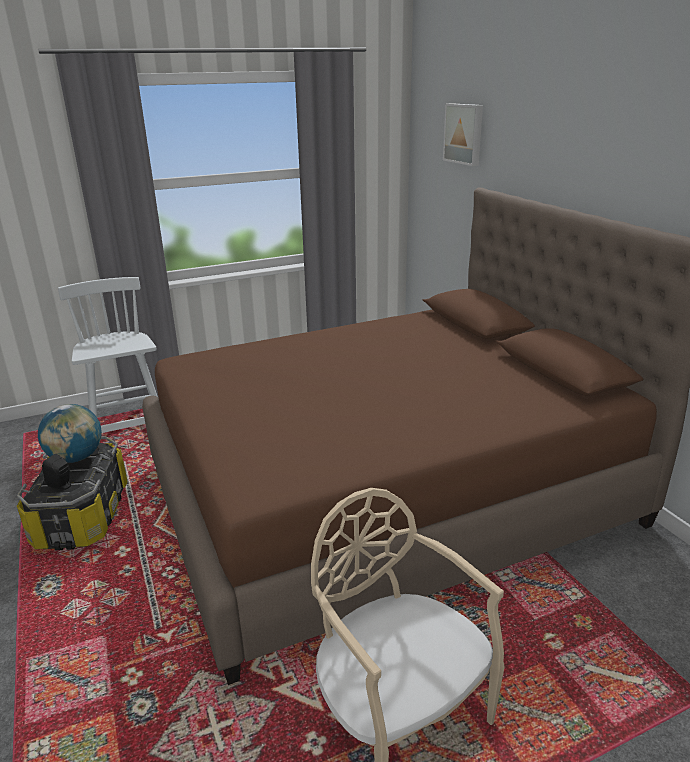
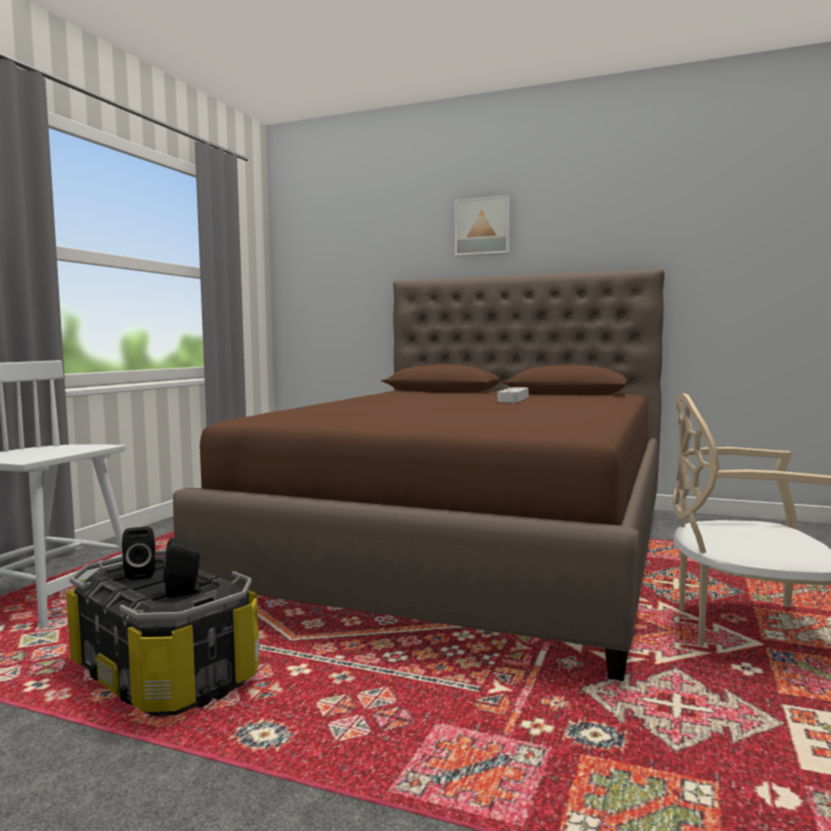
camera: 45 degrees left, 20 degrees down
globe [38,404,102,463] -> black speaker [122,527,155,580]
picture [443,103,483,166] -> picture moved to [455,195,510,257]
none -> grey tray [497,387,528,403]

